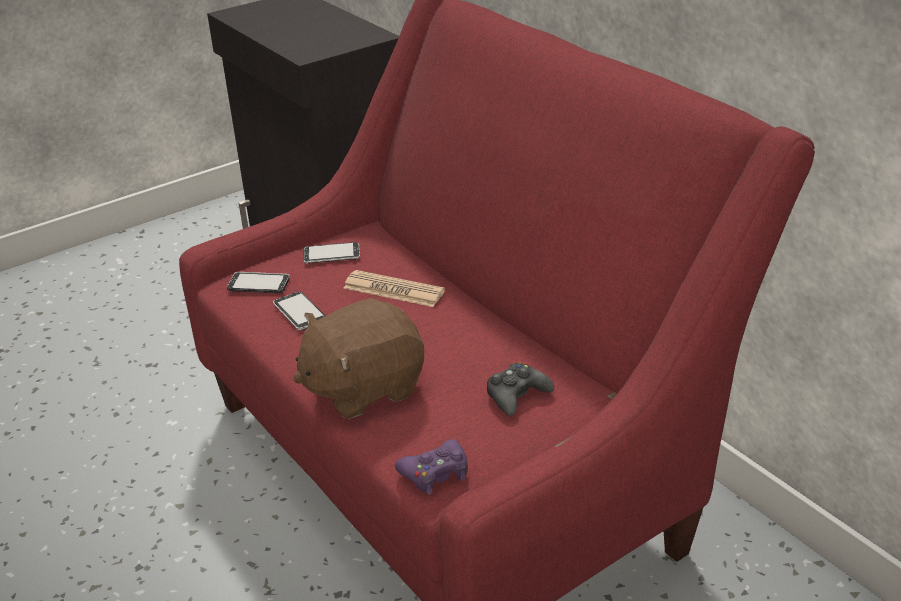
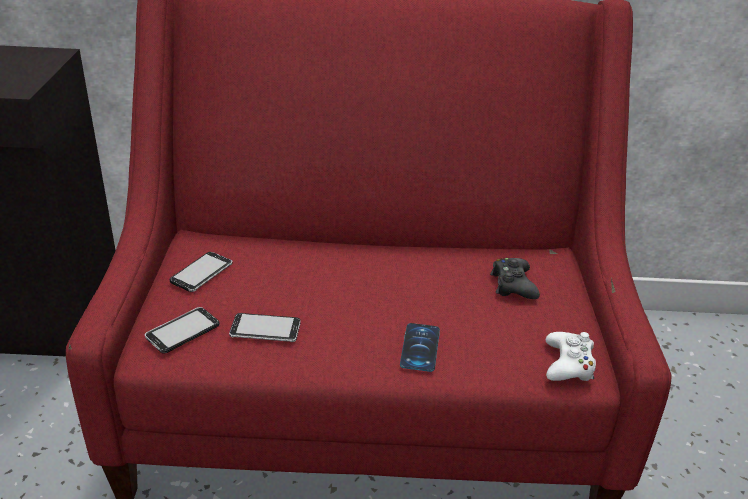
camera: 55 degrees left, 0 degrees up
brown plush toy [293,298,424,419] -> phone [400,323,440,372]
newspaper [344,270,445,307] -> none
purple game controller [395,439,468,494] -> white game controller [546,332,596,381]

